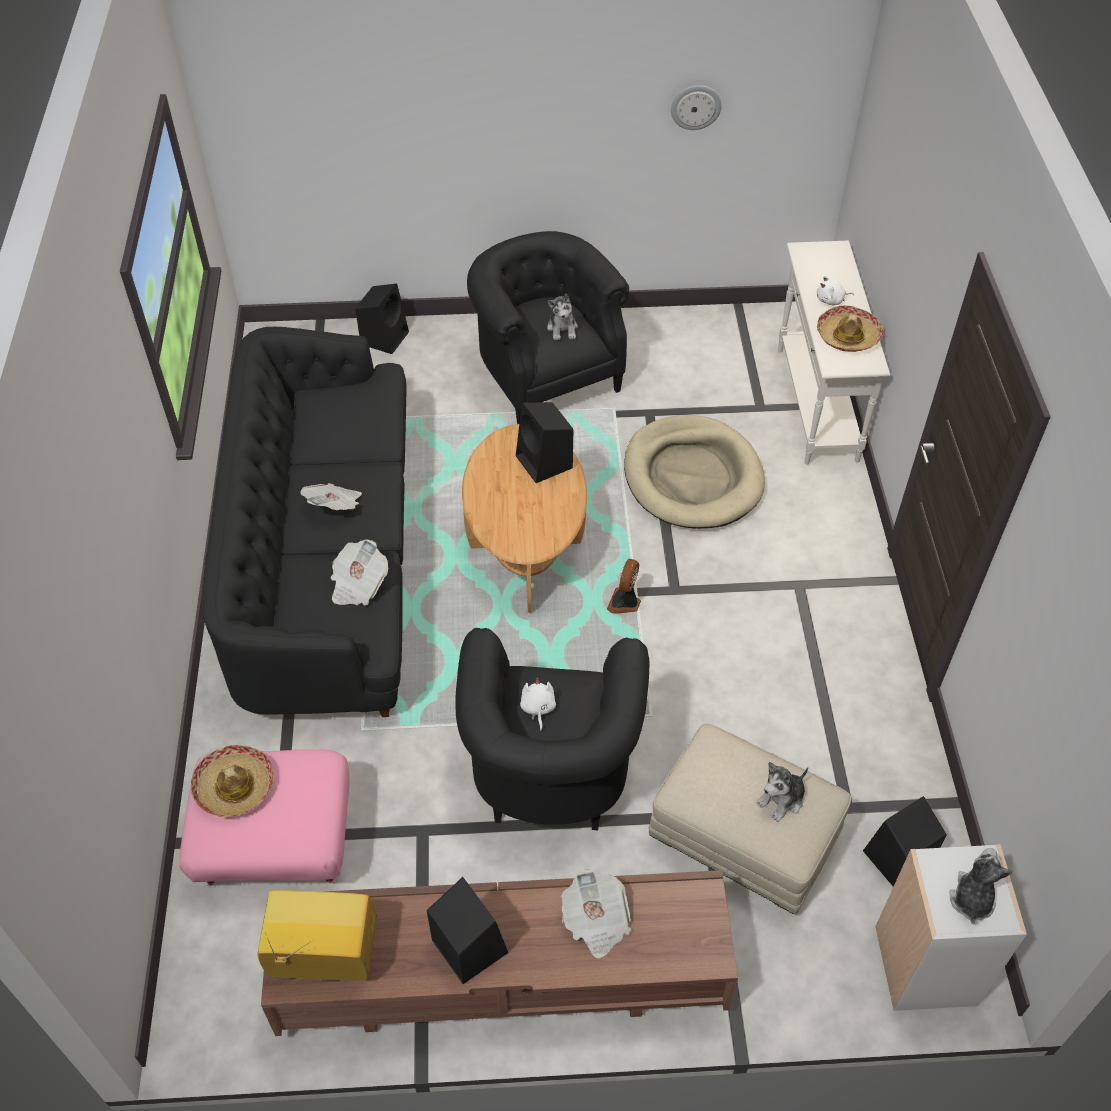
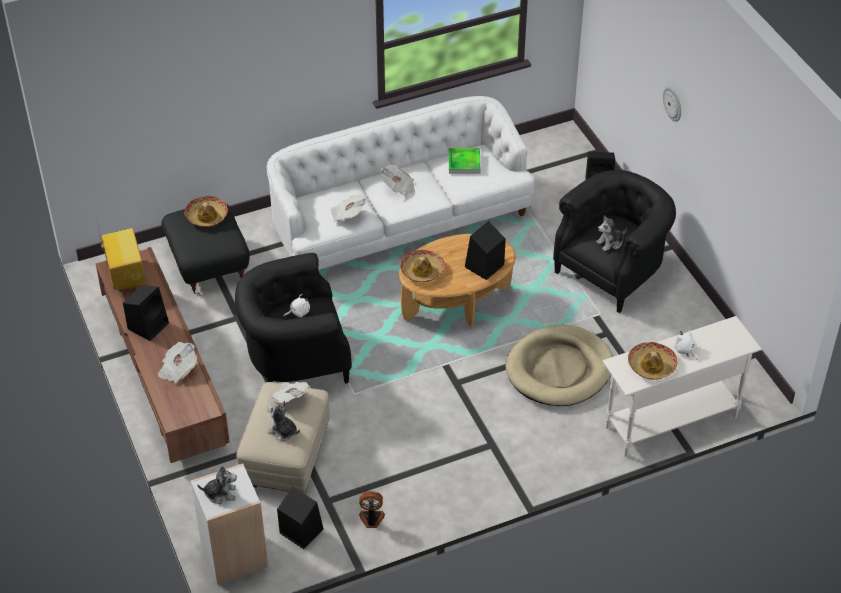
camera: 70 degrees right, 5 degrees down
pink ottoman [180,749,350,886] -> black ottoman [161,203,250,294]
black sofa [201,327,406,717] -> white sofa [267,96,535,270]
fan [607,559,641,614] -> fan moved to [359,491,385,528]
wall clock [671,85,722,130] -> wall clock moved to [663,87,681,122]
none -> newspaper [270,382,309,403]
none -> hat [400,250,445,282]
none -> tray [448,148,481,174]

